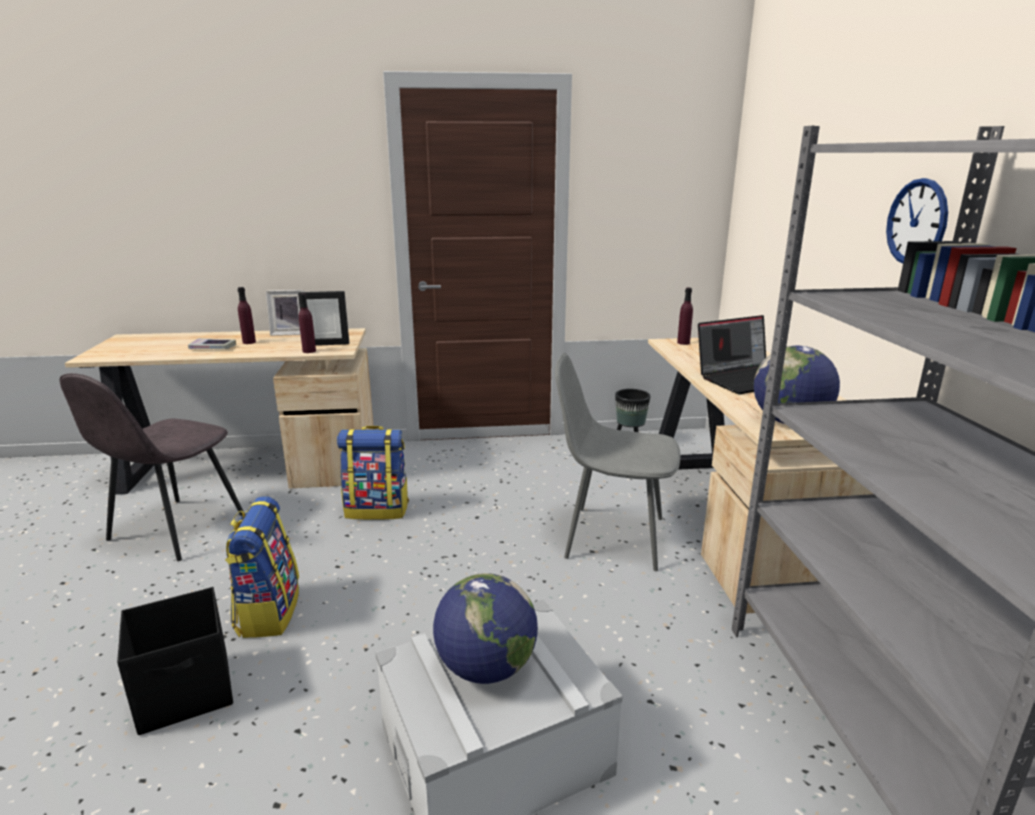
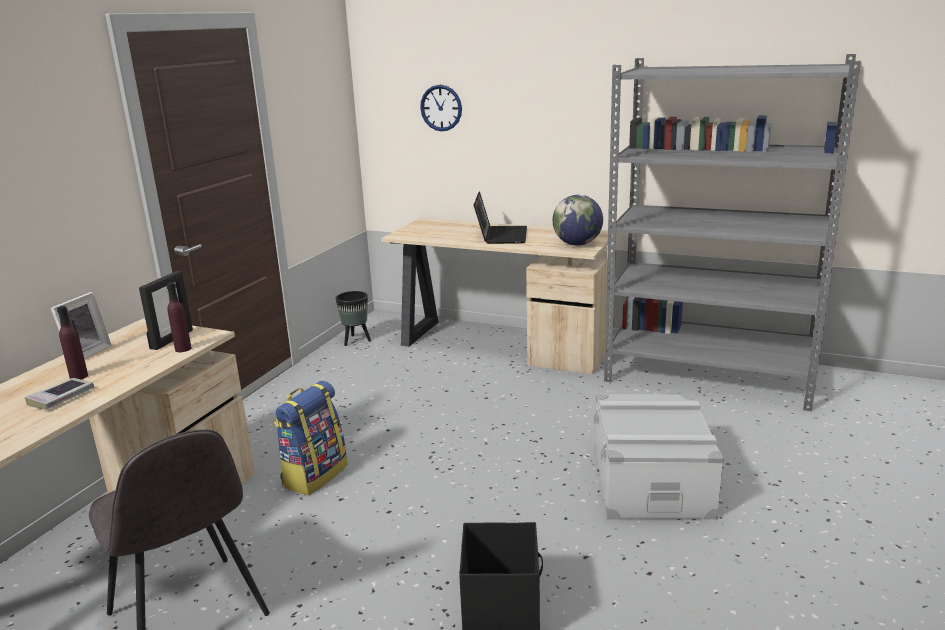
camera: 60 degrees left, 0 degrees up
backpack [225,496,299,638] -> none
globe [433,573,538,684] -> none
grey chair [555,353,680,571] -> none
purple bottle [677,288,693,345] -> none
wall clock [886,178,948,264] -> wall clock moved to [420,85,462,131]

